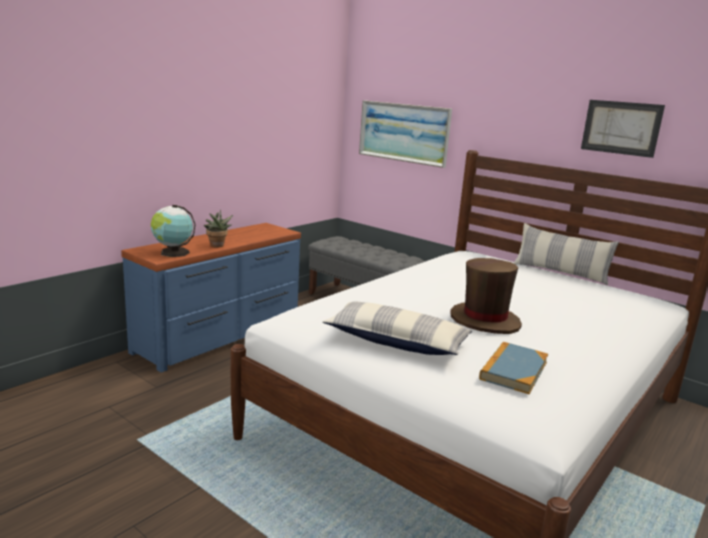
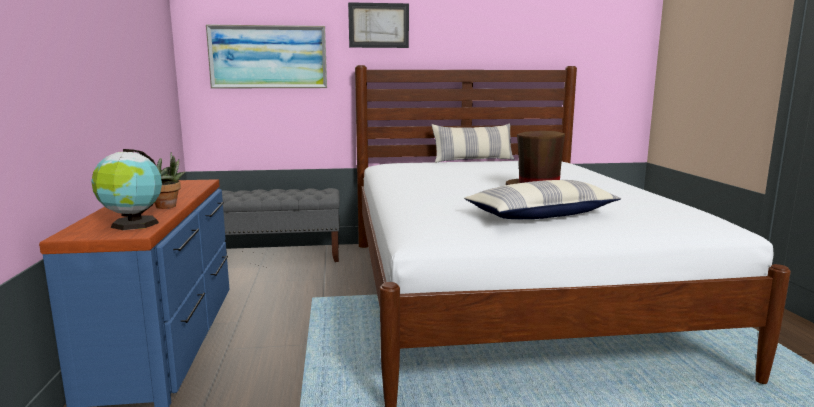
camera: 45 degrees left, 5 degrees down
book [479,342,548,394] -> none
picture [581,100,665,158] -> picture moved to [348,2,409,48]

